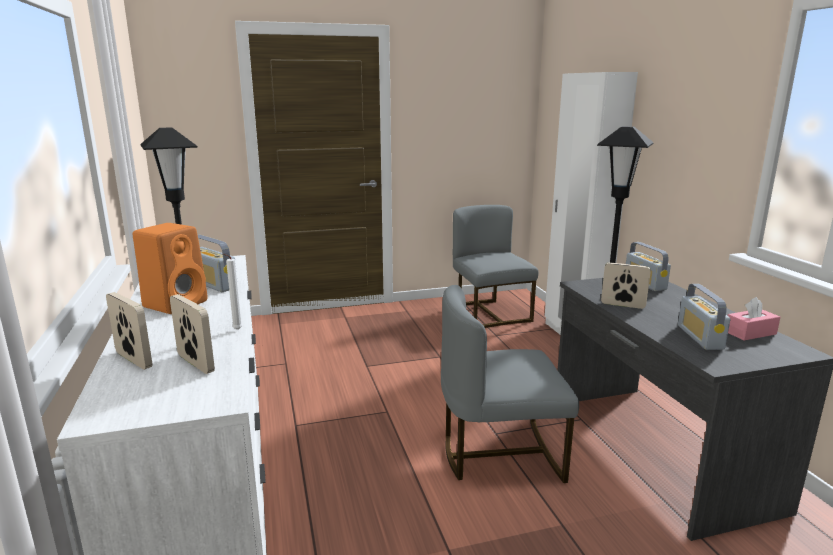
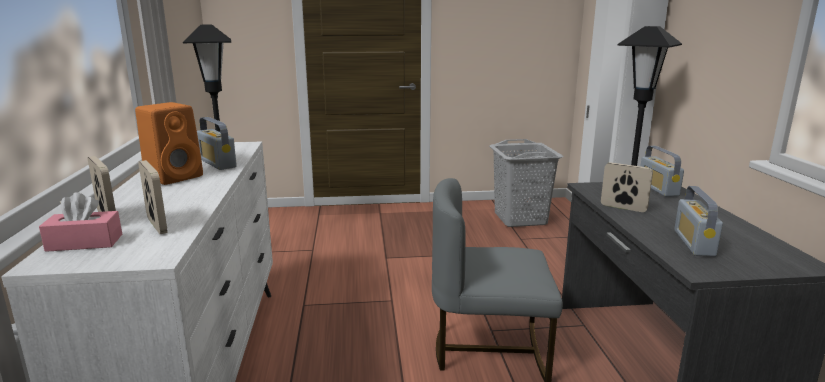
camera: 10 degrees right, 0 degrees up
white candle [222,253,243,330] -> none
grey chair [453,205,538,328] -> grey laundry basket [489,139,563,227]
pink tissue box [728,297,780,340] -> pink tissue box moved to [39,192,122,252]

